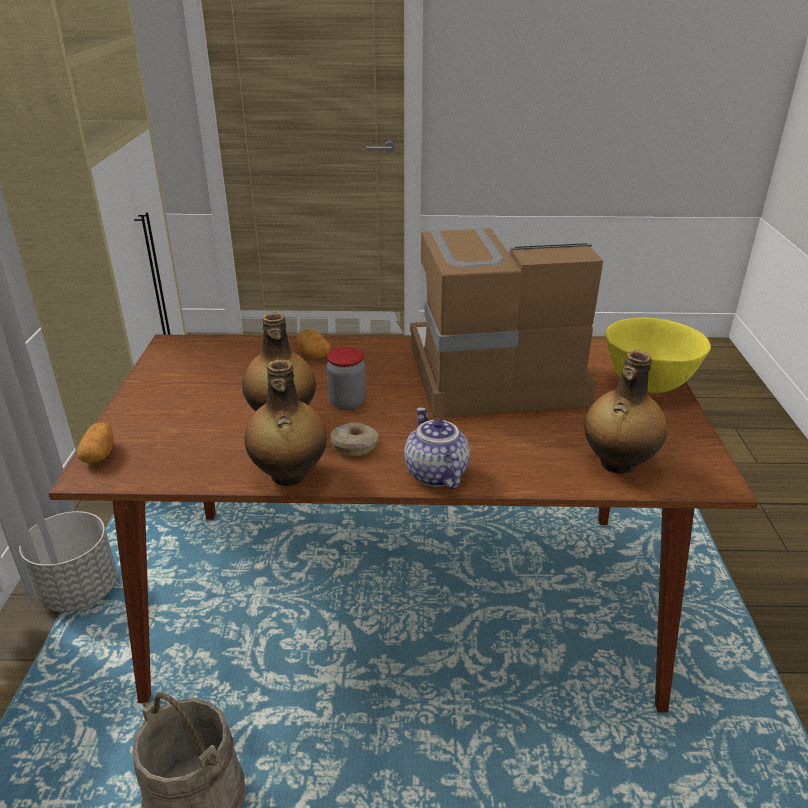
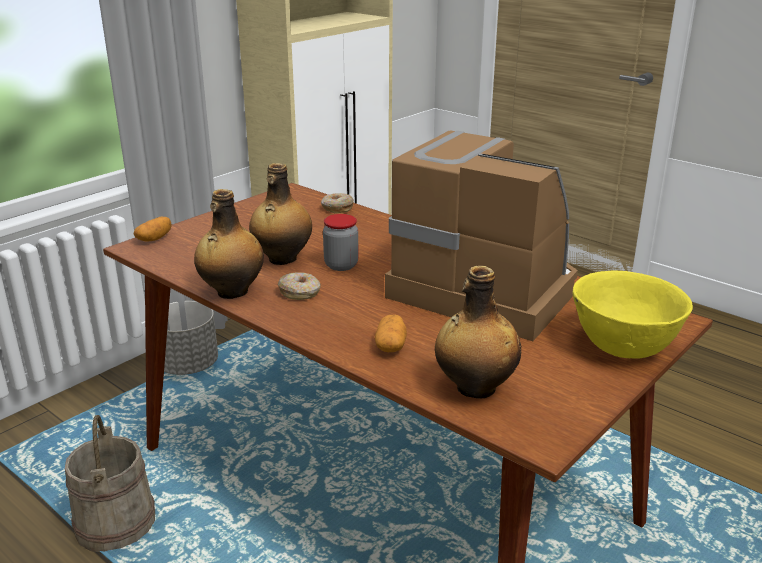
camera: 40 degrees right, 5 degrees down
potato [296,330,331,358] -> potato moved to [375,314,407,352]
teapot [404,407,470,489] -> none
none -> donut [321,193,354,213]

